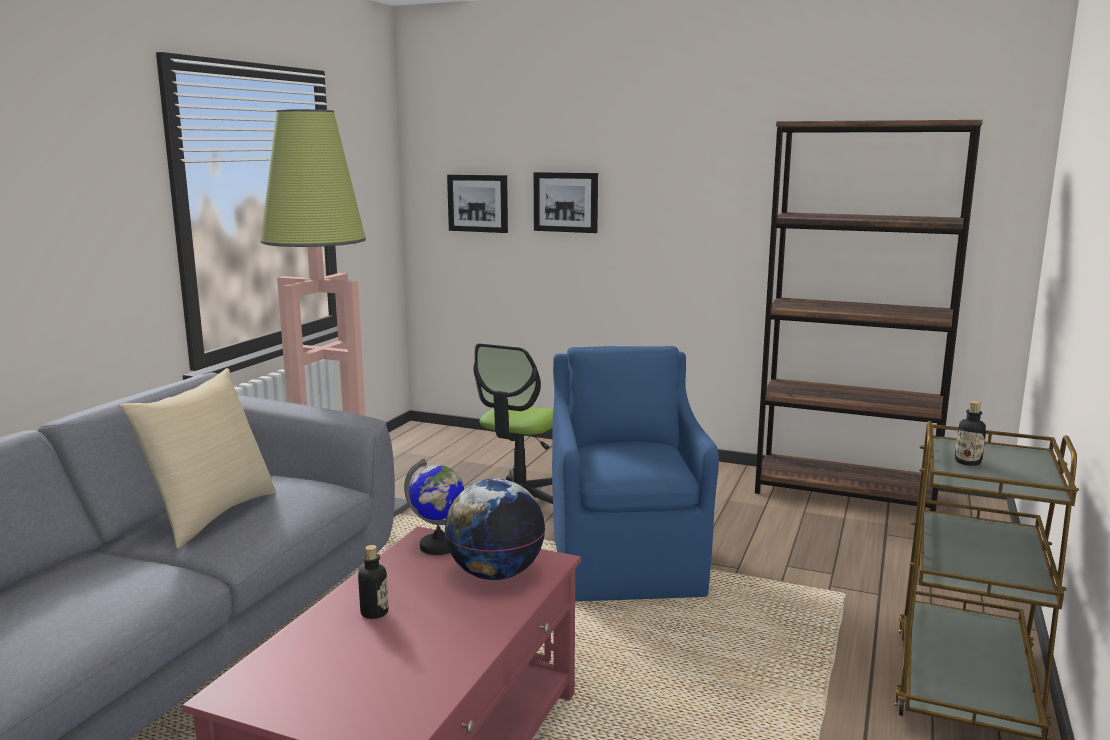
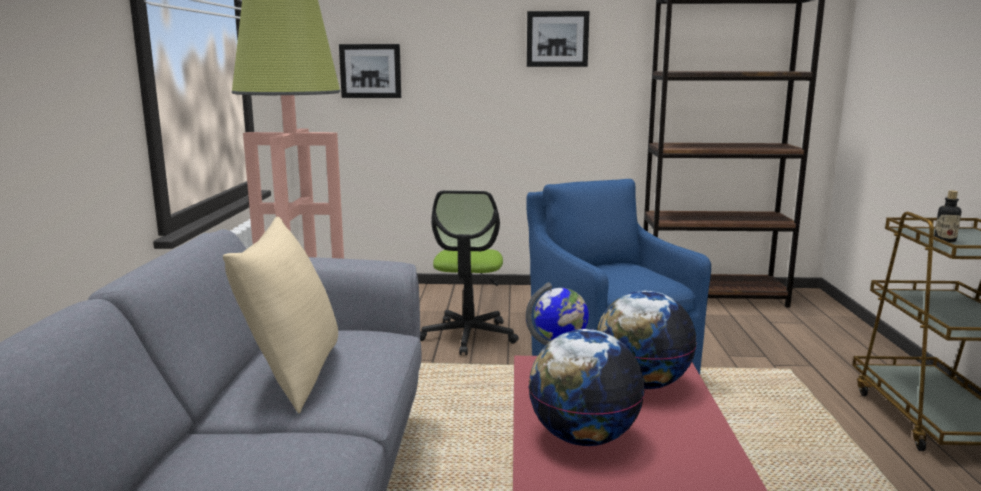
camera: 20 degrees left, 0 degrees up
bottle [358,545,388,619] -> globe [528,329,645,446]
picture [534,172,598,233] -> picture moved to [527,11,590,67]

